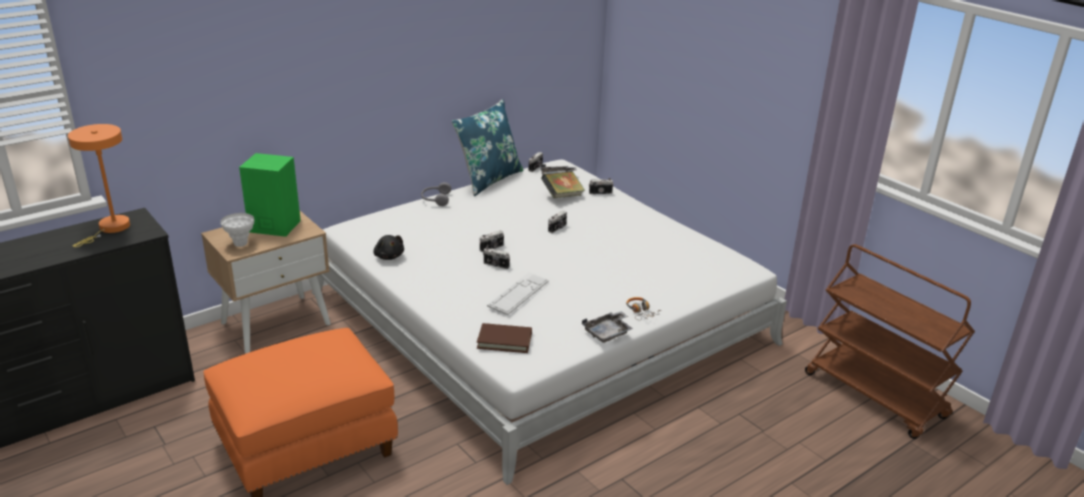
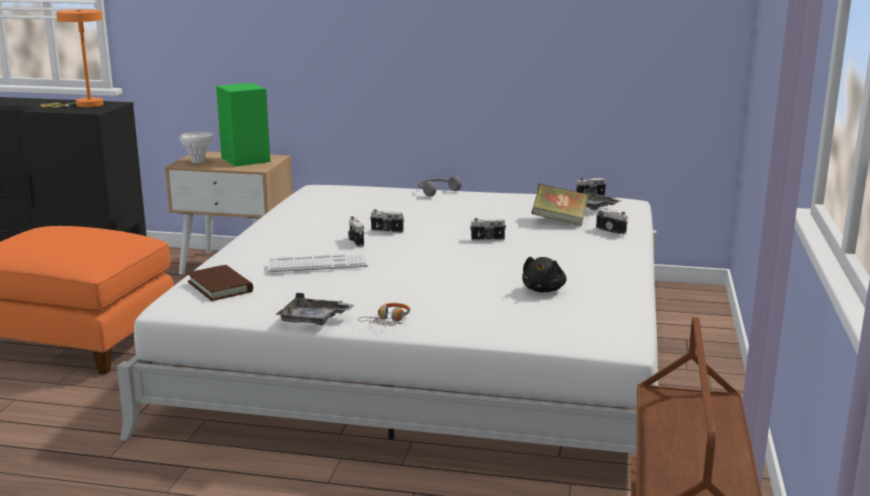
camera: 50 degrees right, 10 degrees down
black plush toy [373,235,404,260] -> black plush toy moved to [522,257,567,292]
blue pillow [452,99,524,196] -> none

